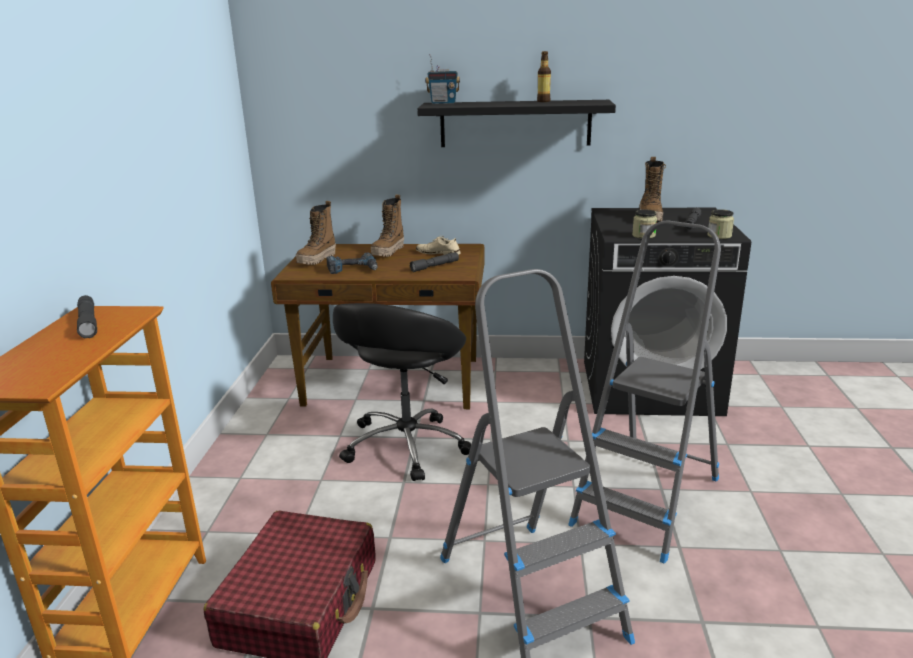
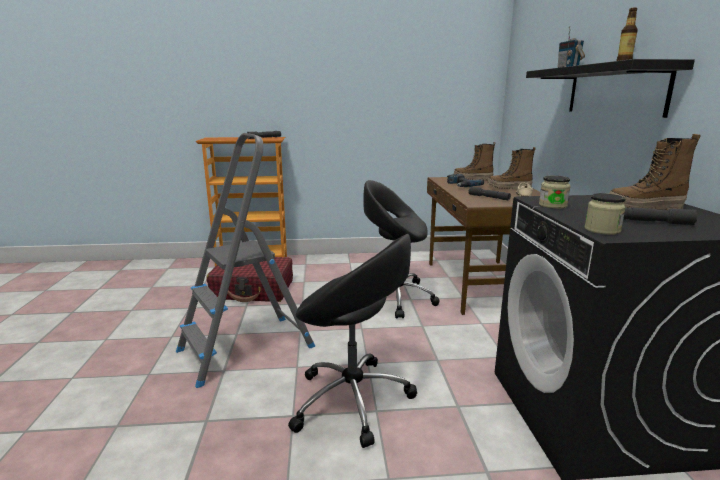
camera: 80 degrees right, 5 degrees down
grey step ladder [568,221,721,563] -> black office chair [288,234,417,448]

